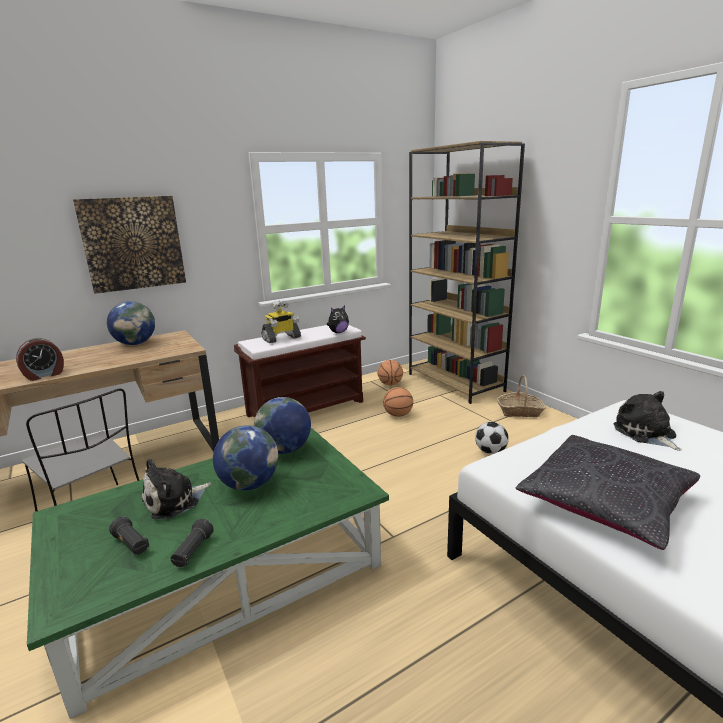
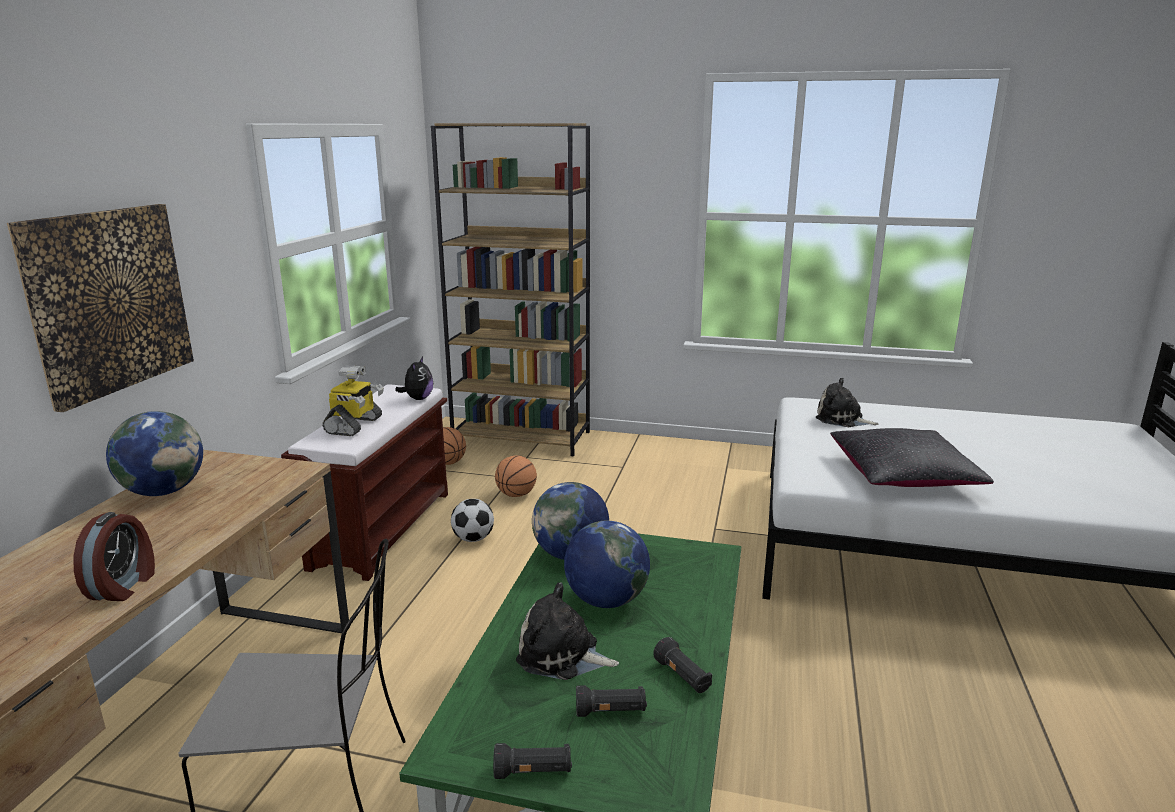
camera: 45 degrees left, 0 degrees up
plush toy [142,458,211,519] -> plush toy turned 105 degrees clockwise [516,582,619,680]
football [475,422,509,454] -> football moved to [451,499,494,542]
basket [497,375,546,417] -> none
none -> black flashlight [493,743,572,779]

